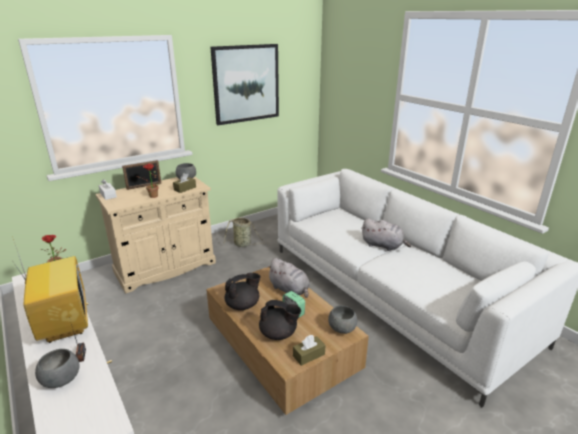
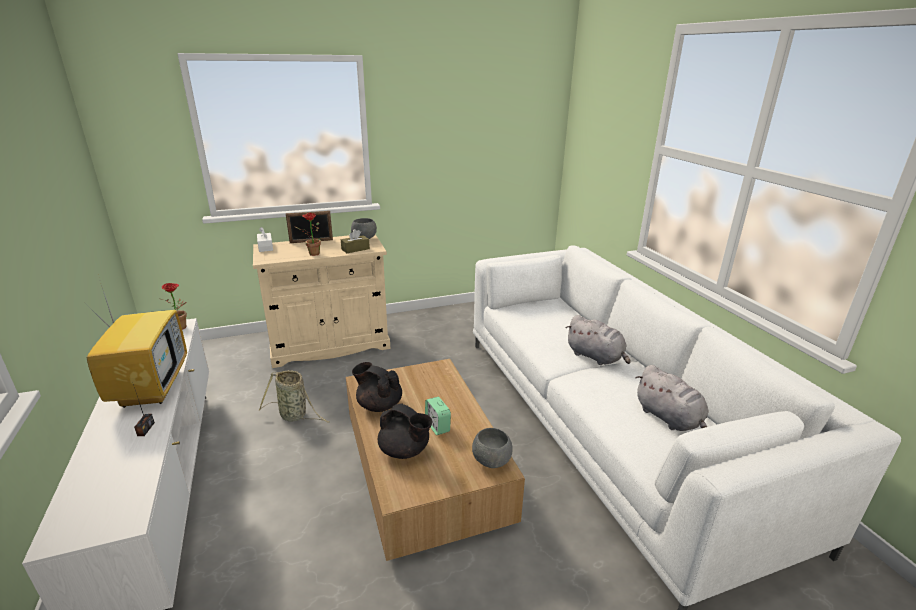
camera: 15 degrees right, 0 degrees up
grey bowl [35,349,80,388] -> none
picture [210,44,279,125] -> none
basket [224,218,268,247] -> basket moved to [259,370,330,423]
black teapot [224,273,260,310] -> black teapot turned 135 degrees counterclockwise [352,362,402,412]
grey plush toy [266,258,310,298] -> grey plush toy moved to [636,365,709,431]
brown tissue box [293,335,325,366] -> none

